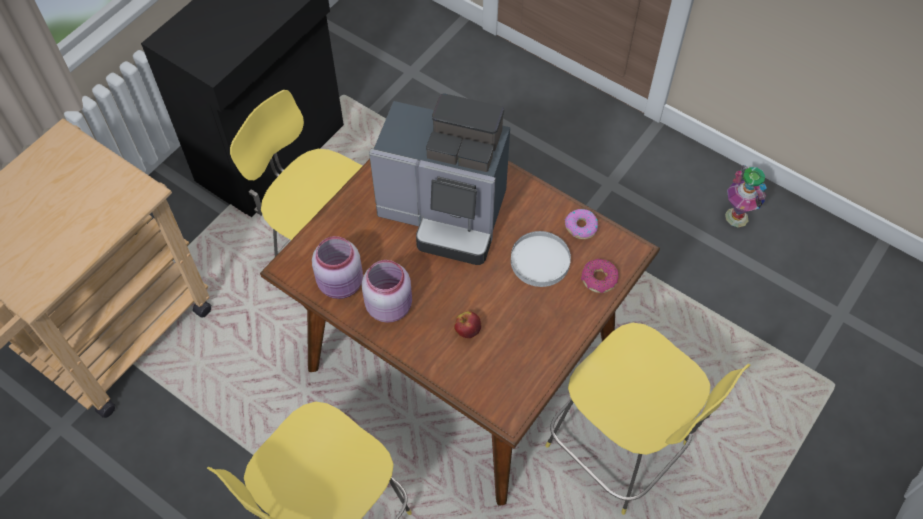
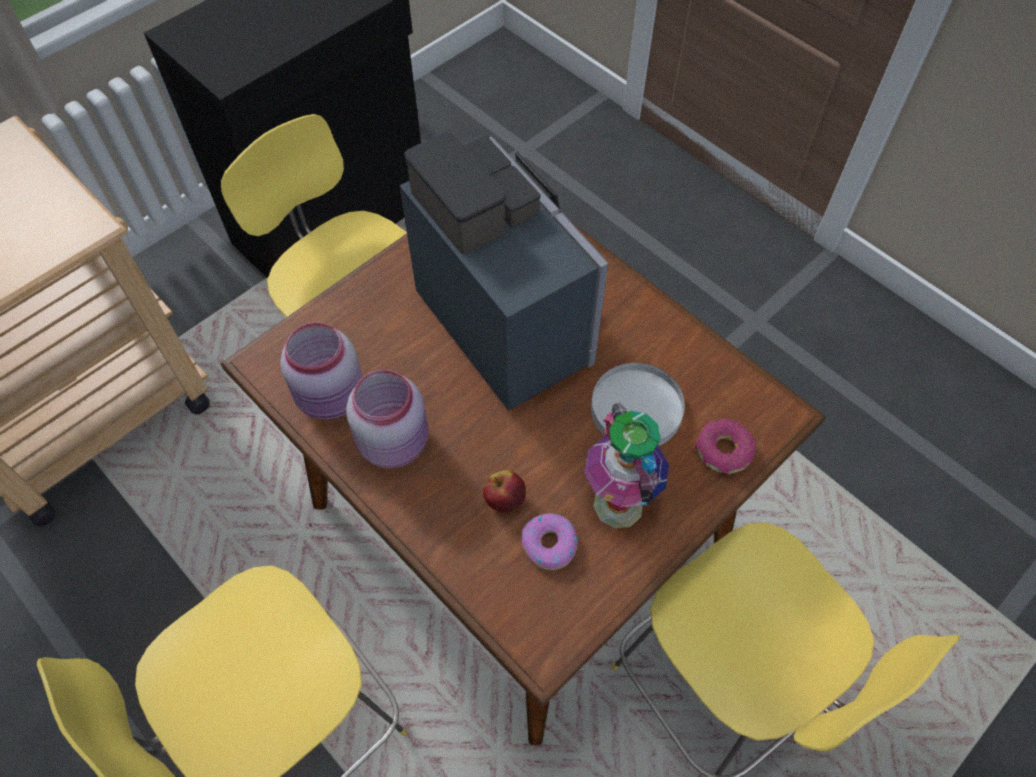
camera: 10 degrees right, 0 degrees up
coffee machine [369,93,510,265] -> coffee machine turned 150 degrees counterclockwise [399,132,608,411]
donut [565,209,598,239] -> donut moved to [521,513,578,570]
vase [725,165,767,227] -> vase moved to [584,403,669,528]

